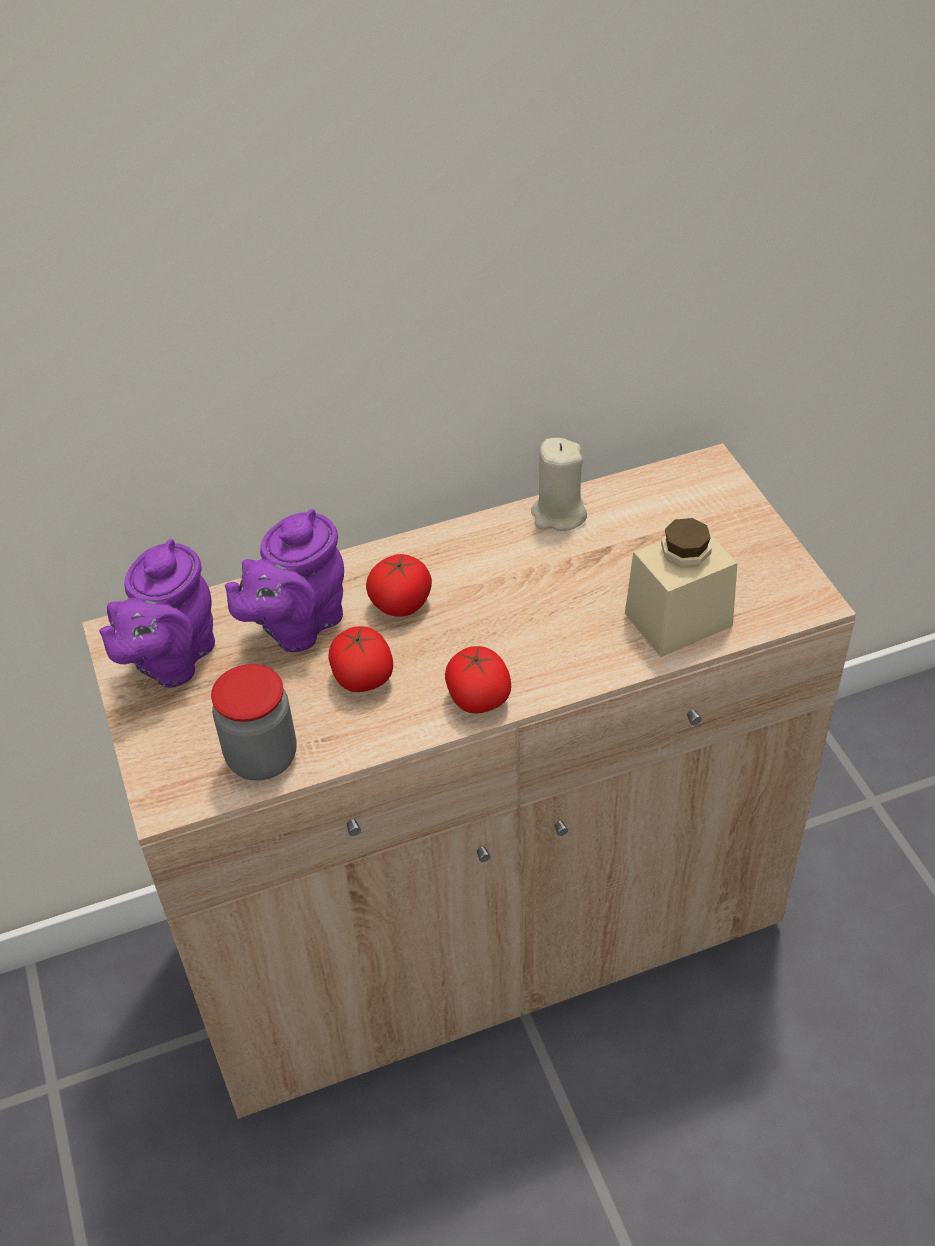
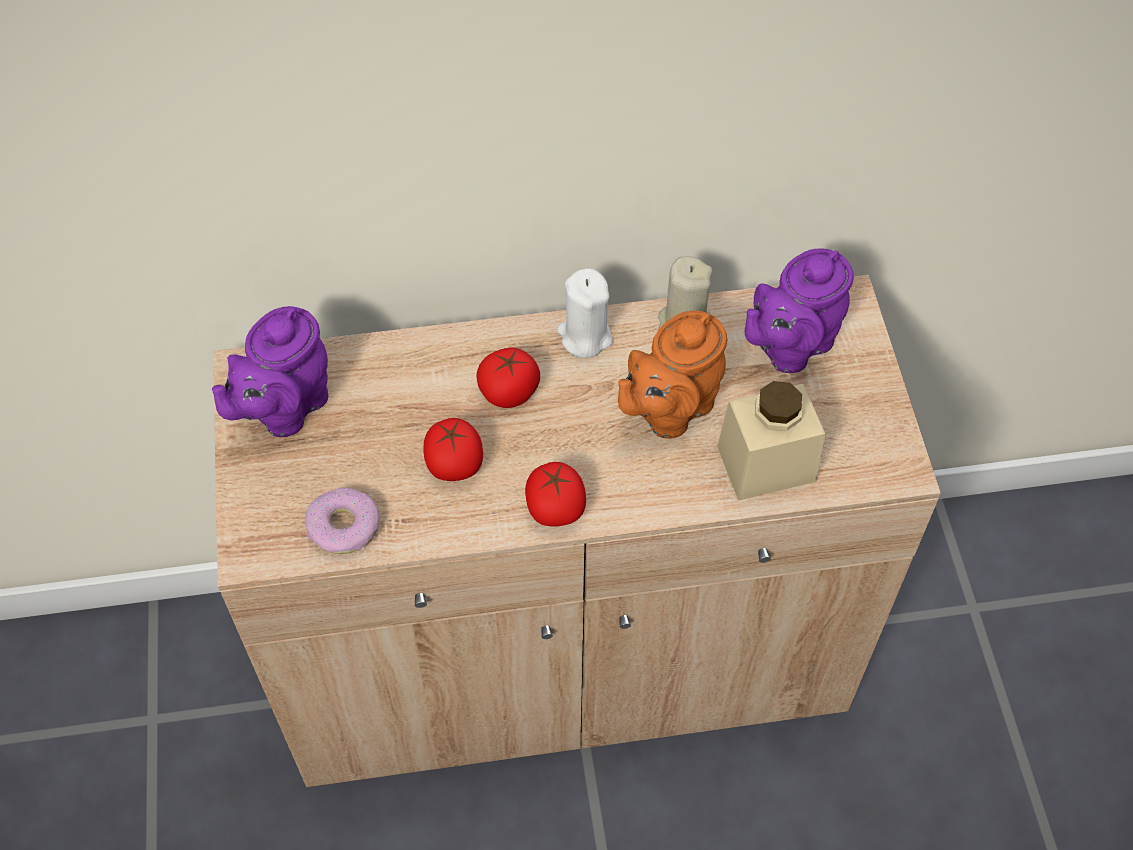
camera: 10 degrees right, 10 degrees up
jar [211,664,297,781] -> donut [305,488,380,554]
purple teapot [225,509,344,652] -> purple teapot moved to [745,248,854,373]
none -> white candle [557,268,613,358]
none -> orange teapot [618,311,727,439]

